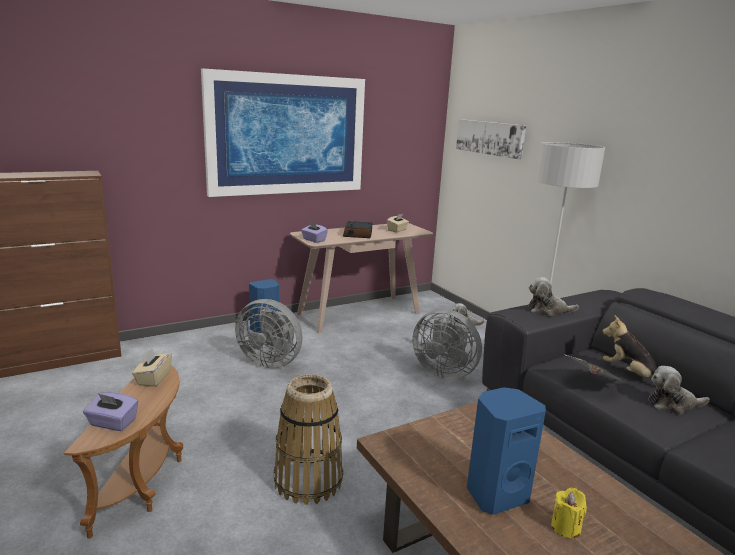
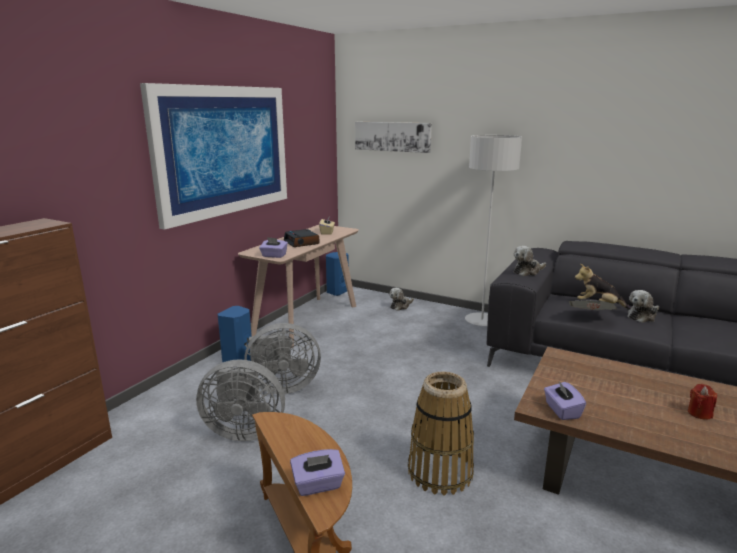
camera: 30 degrees left, 0 degrees up
beige tissue box [132,348,172,387] -> none
grey fan [412,309,482,380] -> grey fan moved to [196,359,285,441]
blue speaker [467,387,546,515] -> blue speaker moved to [326,252,349,296]
yellow candle [551,488,587,539] -> red candle [688,384,717,420]
none -> purple tissue box [544,381,586,420]

